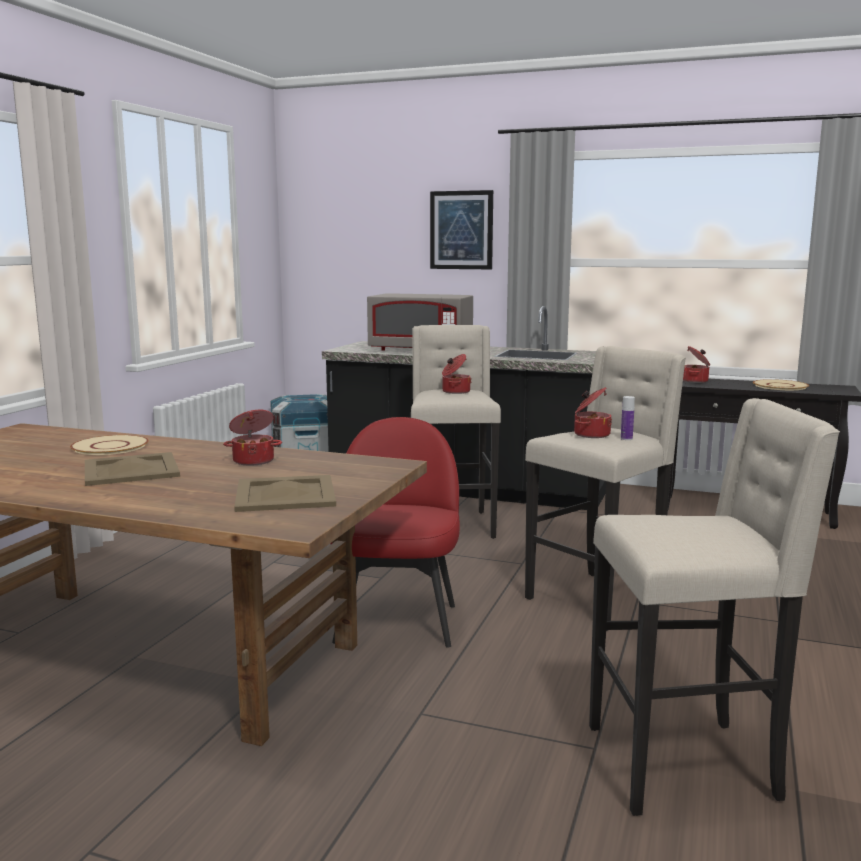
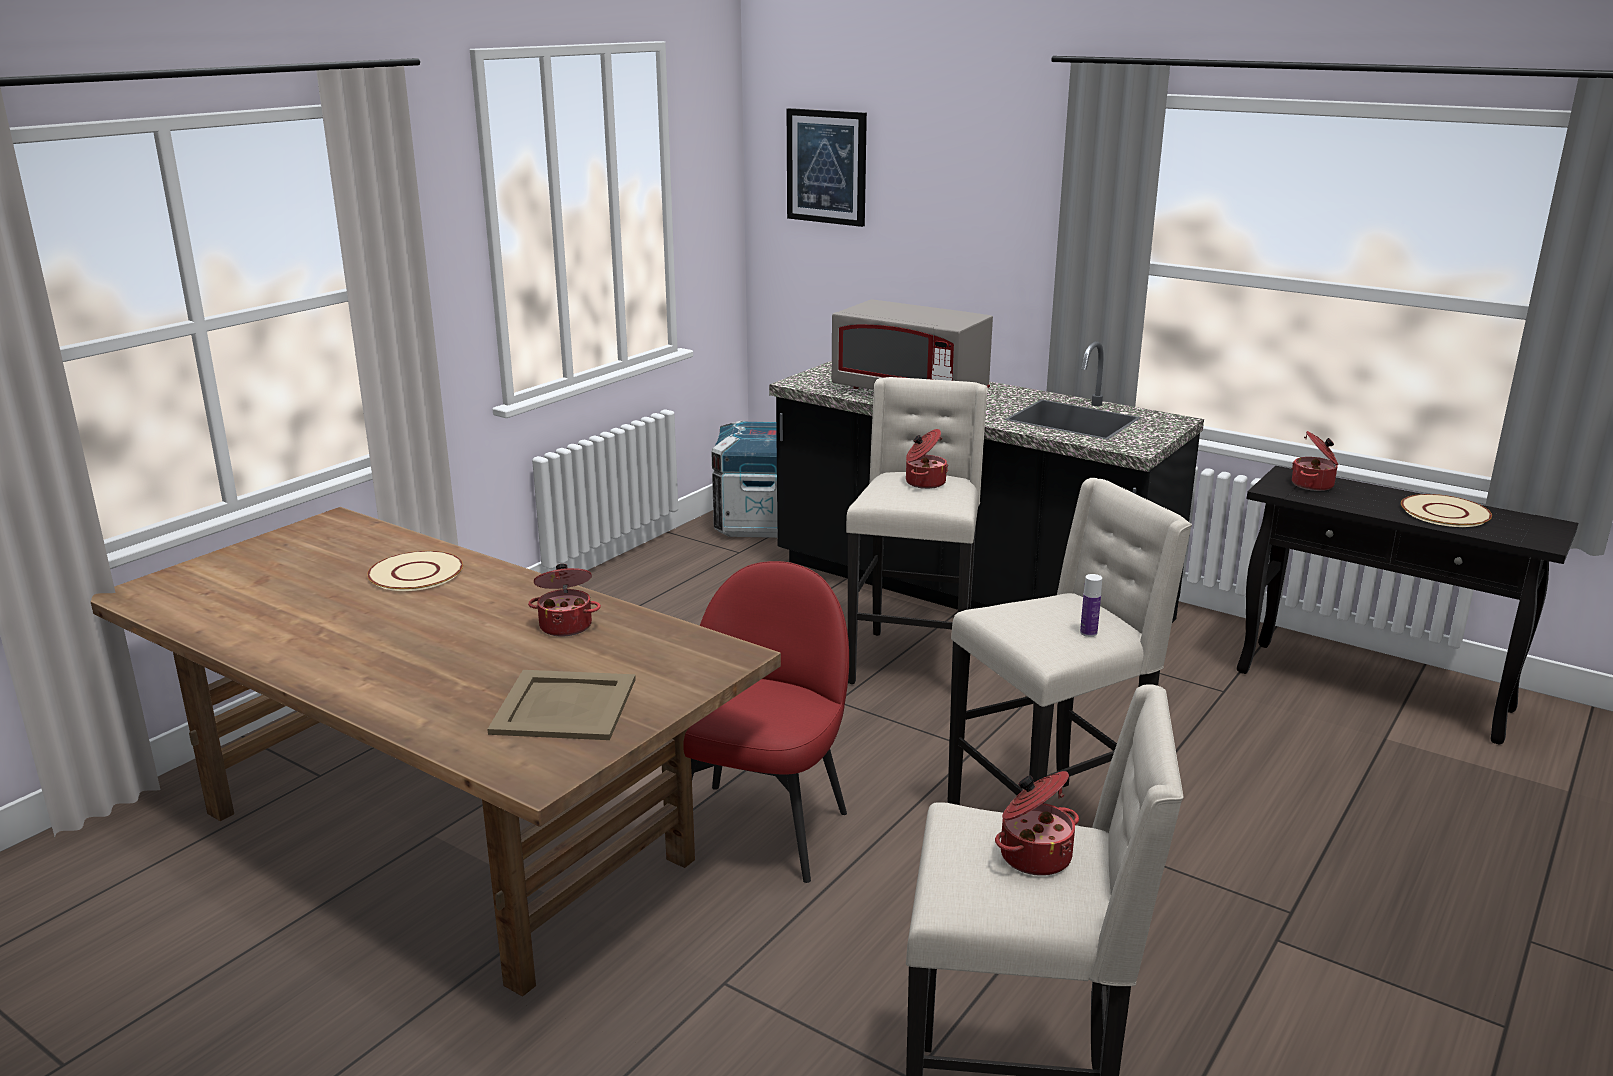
camera: 15 degrees right, 10 degrees up
beige tray [85,452,180,486] -> none
picture [430,190,493,269] -> picture moved to [787,108,867,227]
cooking pot [574,387,612,438] -> cooking pot moved to [995,771,1079,876]

